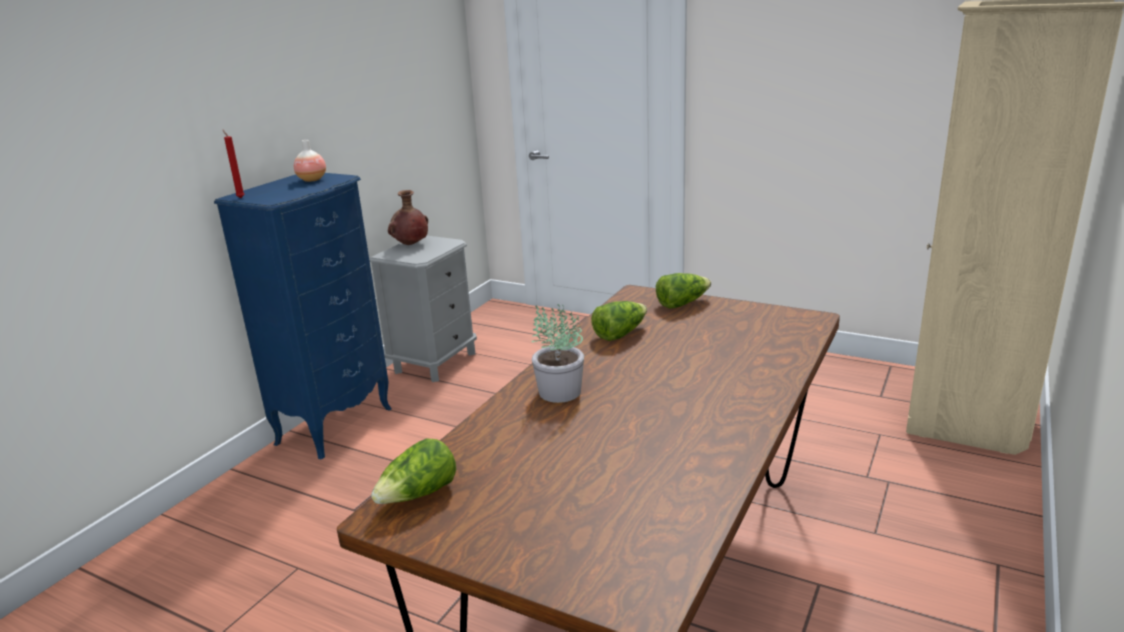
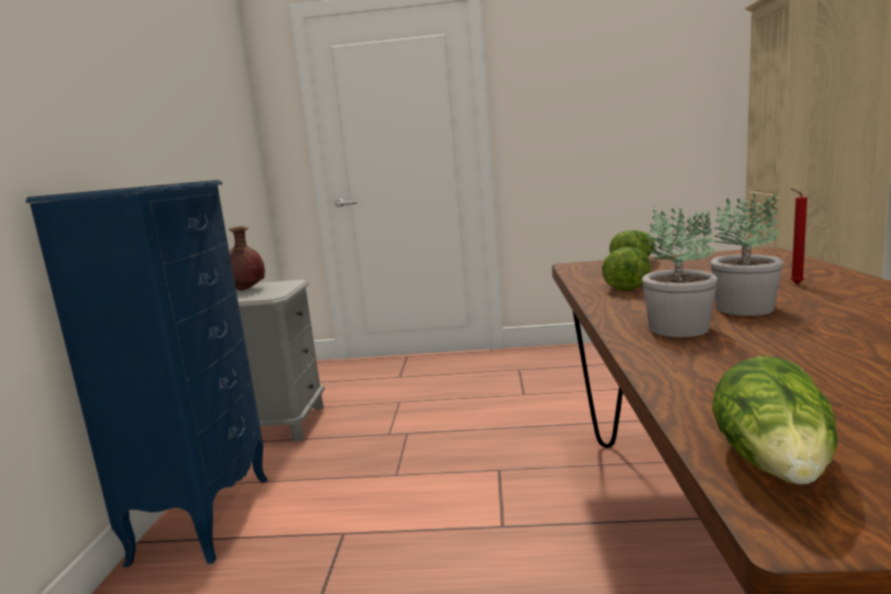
camera: 25 degrees left, 10 degrees down
red candle [222,129,245,198] -> red candle moved to [790,188,807,284]
vase [294,140,326,182] -> none
none -> potted plant [710,192,783,316]

